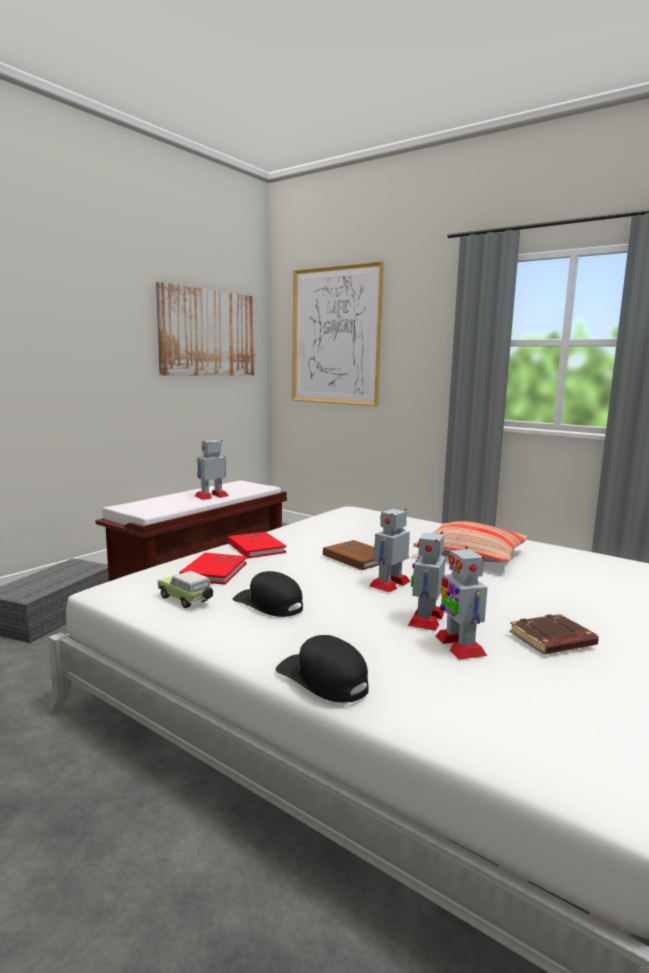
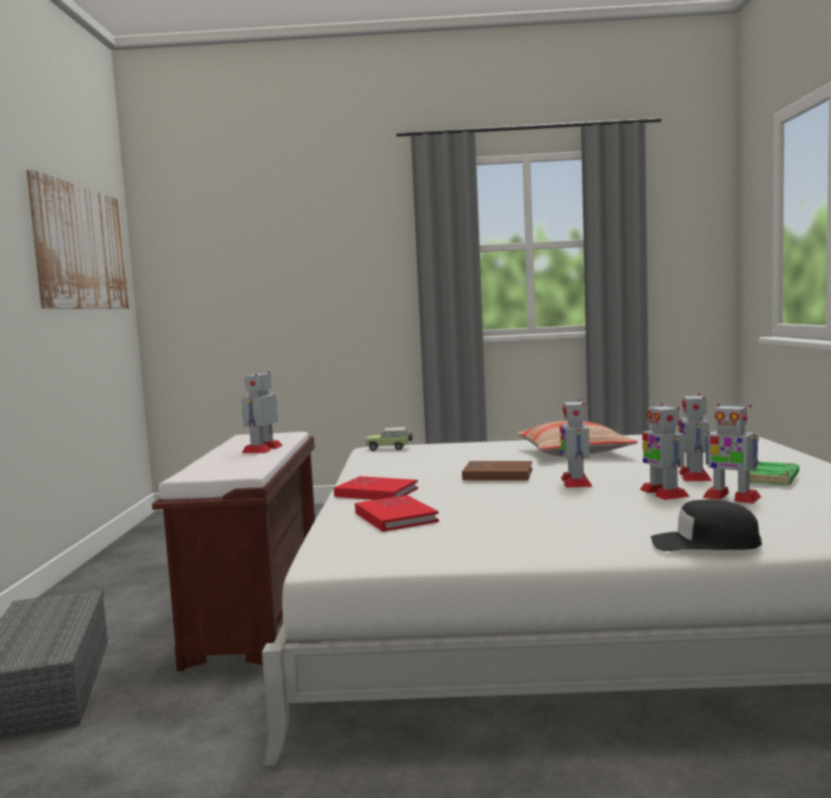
camera: 35 degrees left, 5 degrees down
toy car [158,571,213,608] -> toy car moved to [365,427,412,451]
black cap [233,571,303,617] -> none
picture [292,261,384,406] -> none
brown book [509,614,599,654] -> green book [749,461,799,485]
none -> toy robot [679,393,712,481]

